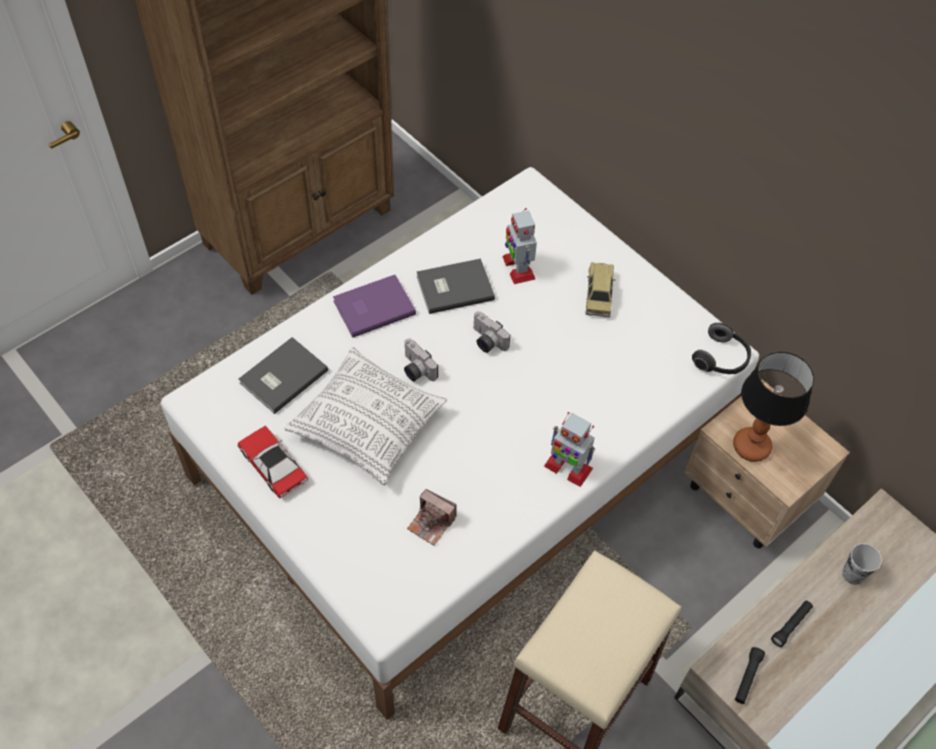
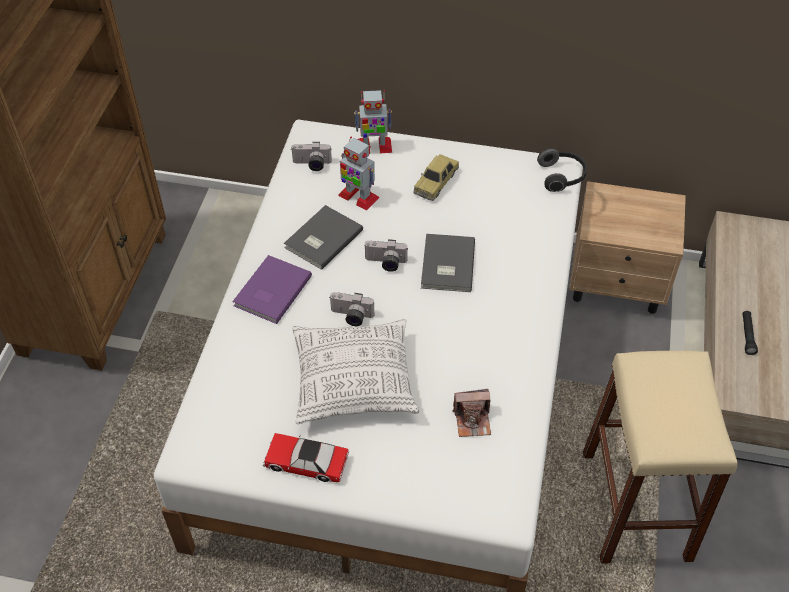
camera: 35 degrees left, 5 degrees down
grey book [239,337,328,414] -> grey book moved to [421,234,475,292]
toy robot [544,412,595,487] -> toy robot moved to [354,90,392,154]
toy car [585,262,615,317] -> toy car turned 120 degrees counterclockwise [413,154,459,201]
table lamp [733,351,814,462] -> none
black flashlight [735,647,765,704] -> none
cup [842,543,882,585] -> none
none -> camera [291,142,332,171]

